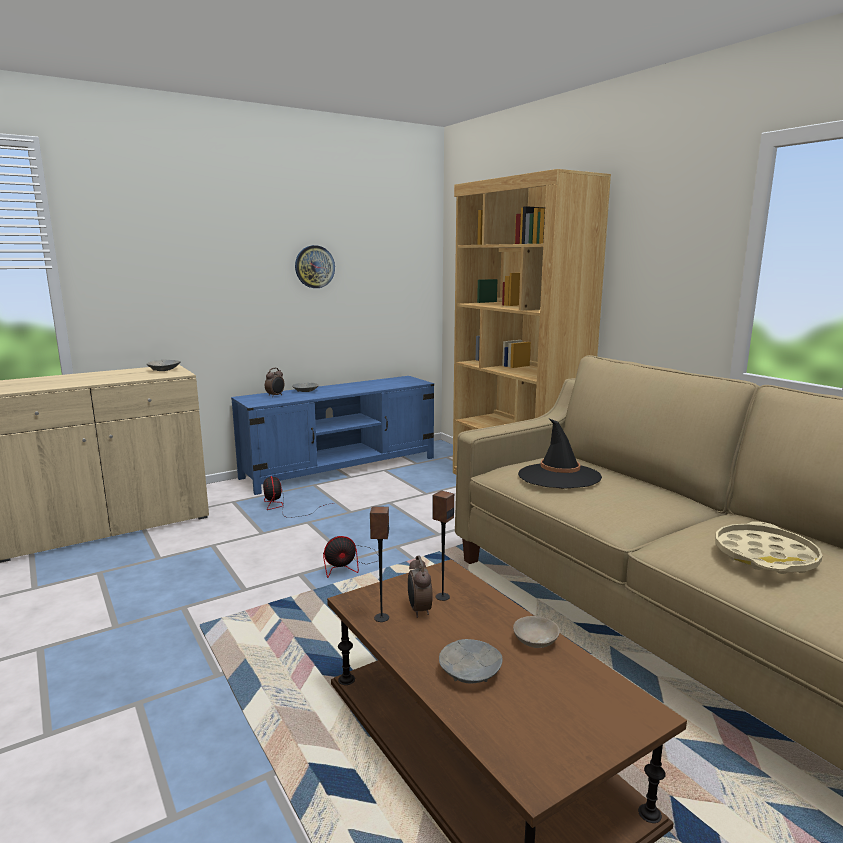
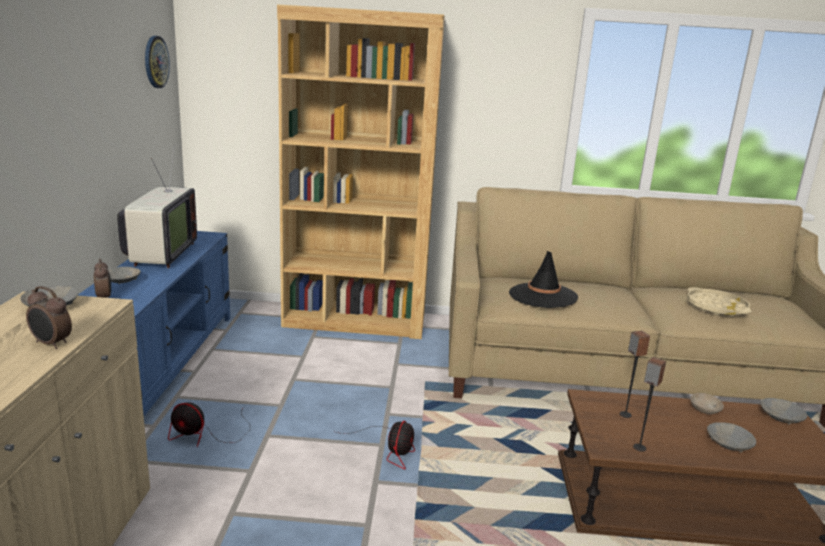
camera: 55 degrees left, 5 degrees up
wall clock [295,245,335,288] -> wall clock moved to [145,36,170,88]
alarm clock [408,555,433,618] -> alarm clock moved to [26,286,72,349]
none -> television [117,144,197,268]
none -> grey bowl [761,398,807,425]

